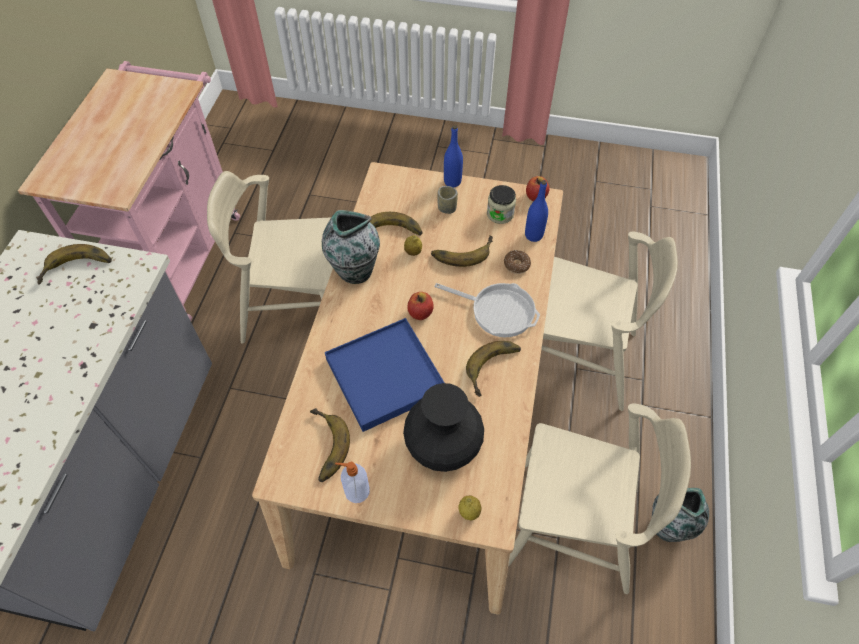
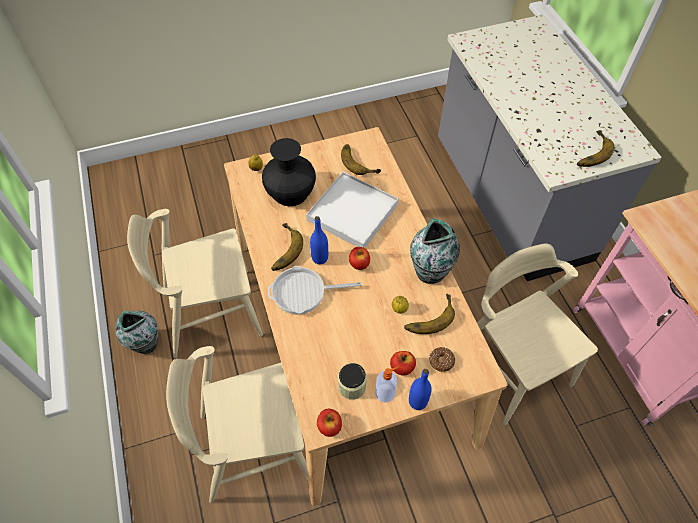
camera: 150 degrees right, 0 degrees up
beige chair [207,171,333,344] -> beige chair turned 90 degrees counterclockwise [477,244,598,425]
blue tray [325,318,444,432] -> white tray [306,172,399,248]
soap dispenser [335,462,370,503] -> soap dispenser moved to [375,366,400,403]
banana [431,235,493,267] -> none
cup [437,186,458,214] -> apple [390,351,416,376]
donut [504,250,531,274] -> donut moved to [429,347,455,372]
blue bottle [525,180,548,242] -> blue bottle moved to [310,216,328,264]

